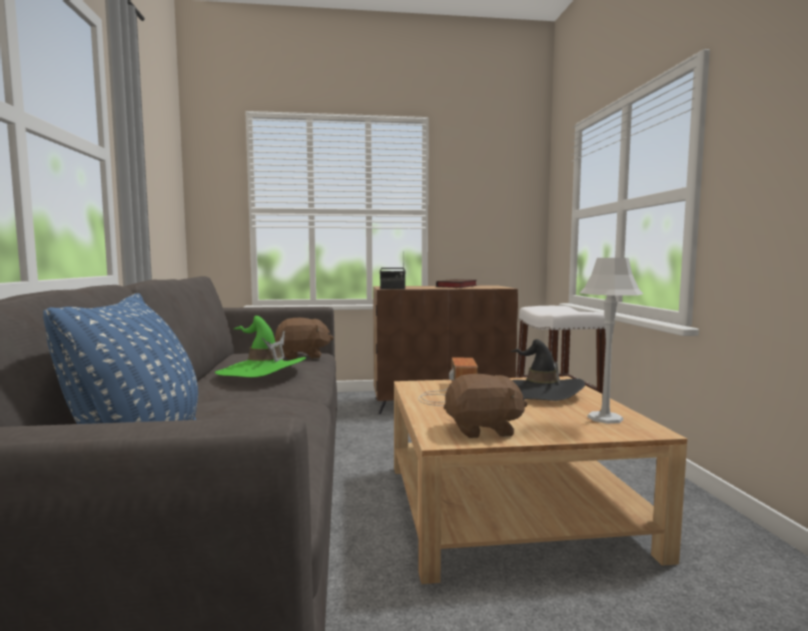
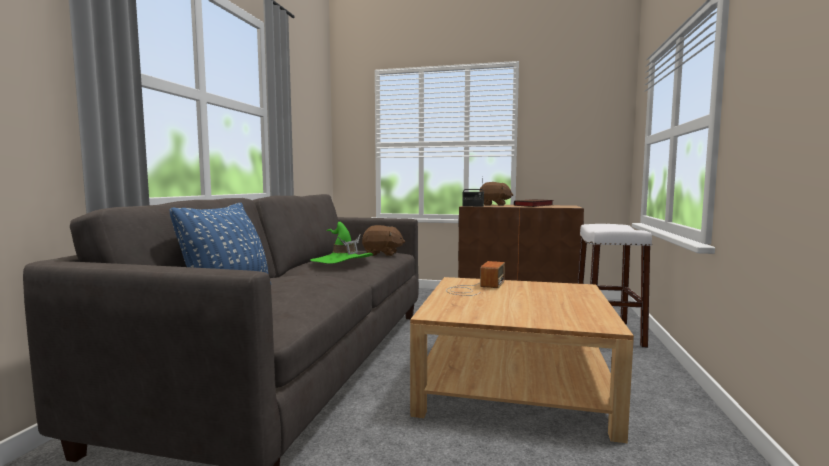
camera: 20 degrees right, 0 degrees up
brown plush toy [444,374,528,438] -> brown plush toy moved to [479,182,513,206]
black hat [510,339,585,401] -> none
grey table lamp [580,258,643,424] -> none

